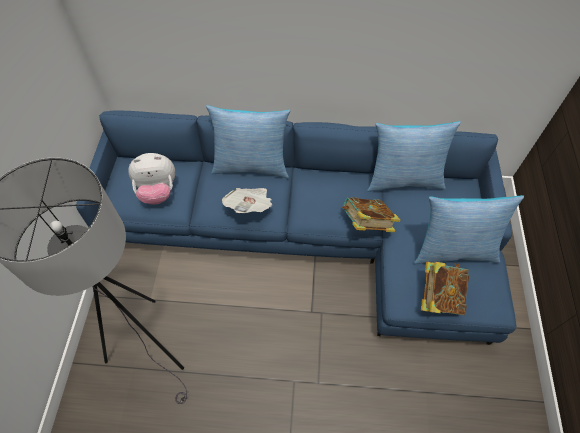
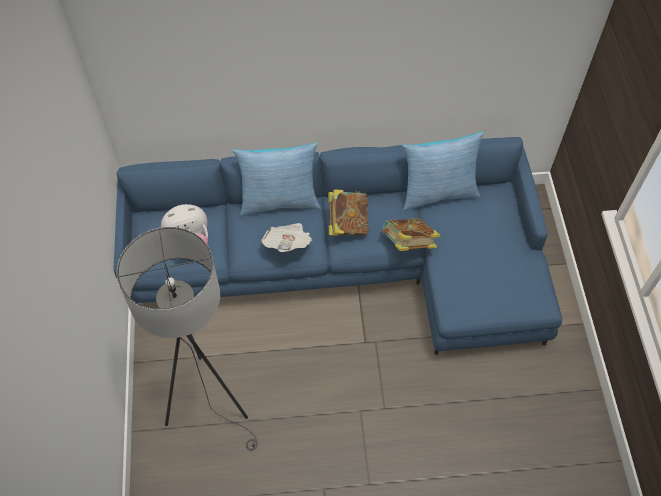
camera: 10 degrees left, 0 degrees up
pillow [414,195,524,264] -> none
book [421,262,469,315] -> book moved to [328,189,369,236]

